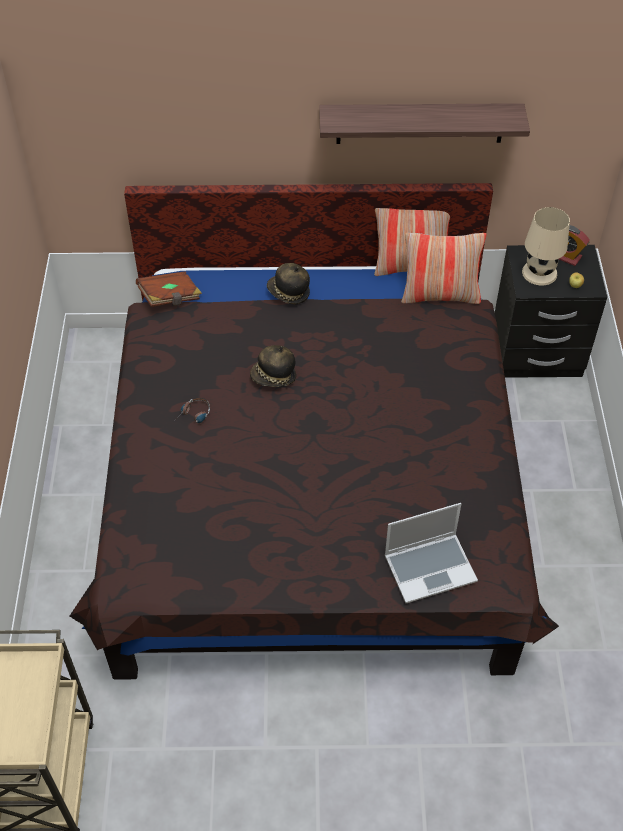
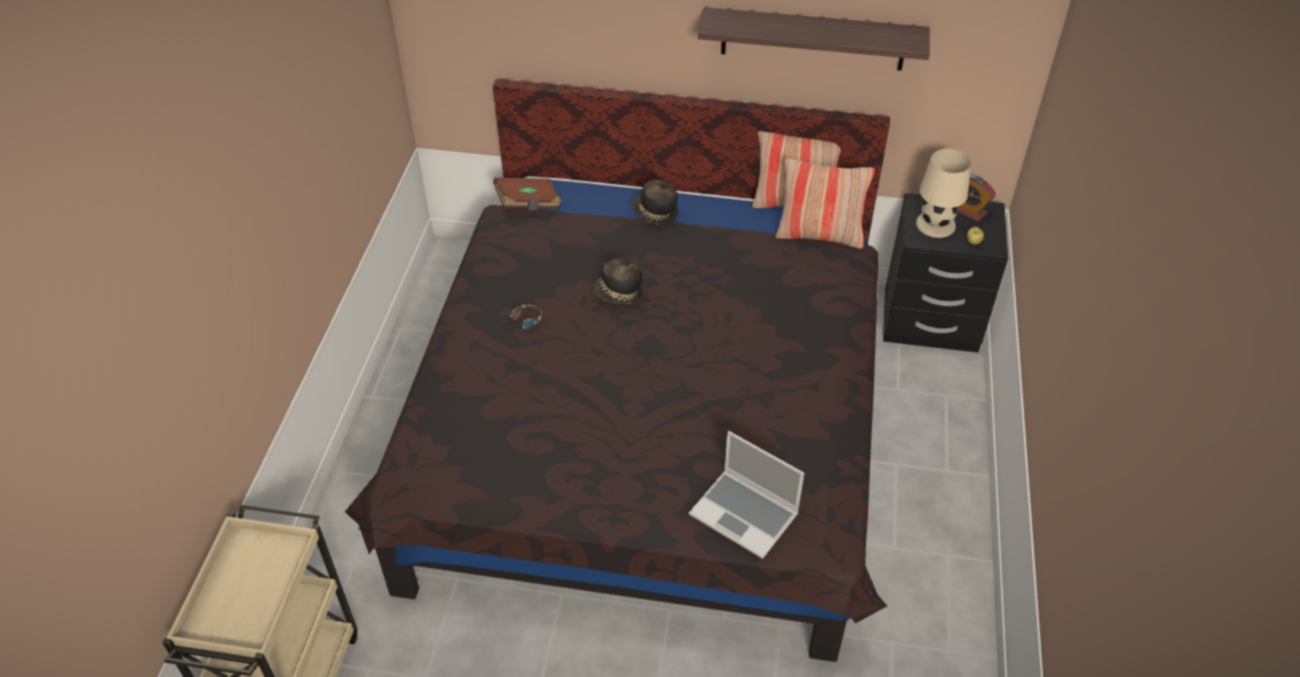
camera: 10 degrees right, 5 degrees down
laptop [385,503,478,603] -> laptop turned 45 degrees clockwise [689,431,804,559]

